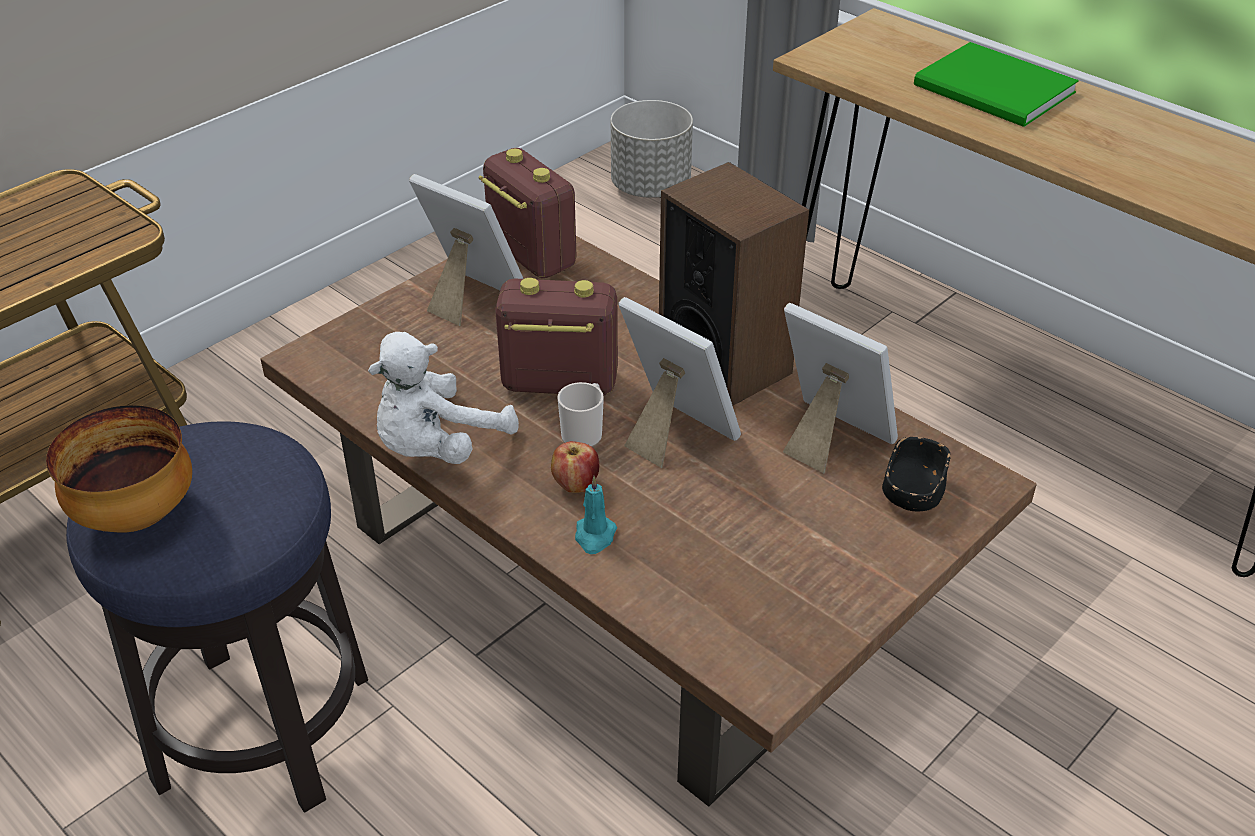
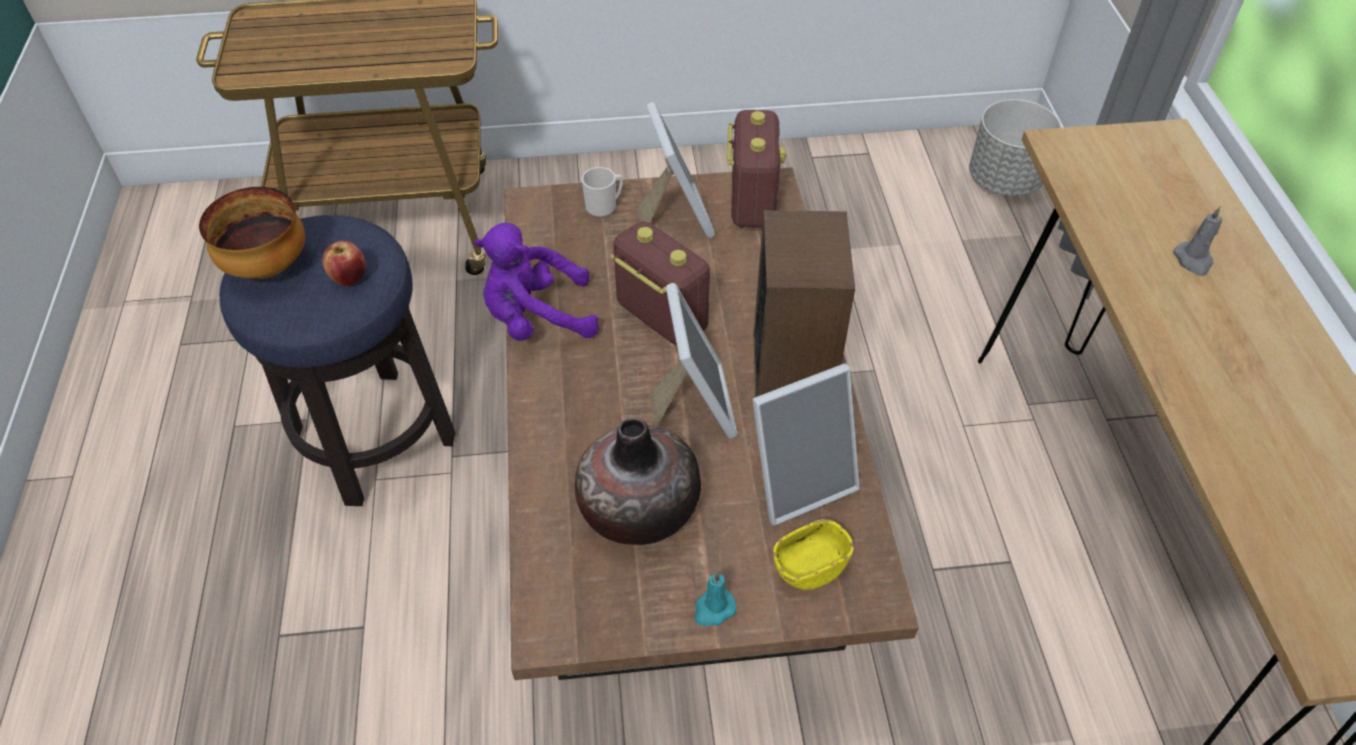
camera: 40 degrees right, 10 degrees up
white plush toy [368,332,519,464] -> purple plush toy [474,222,599,341]
apple [551,441,599,493] -> apple moved to [322,241,366,286]
mug [557,382,604,447] -> mug moved to [582,167,623,217]
turquoise candle [575,476,617,554] -> turquoise candle moved to [695,571,737,626]
picture frame [783,303,898,473] -> picture frame turned 75 degrees clockwise [752,363,860,526]
black bowl [882,437,951,512] -> yellow bowl [773,519,854,590]
green book [914,42,1079,127] -> grey candle [1173,206,1222,276]
none -> vase [575,418,701,545]

